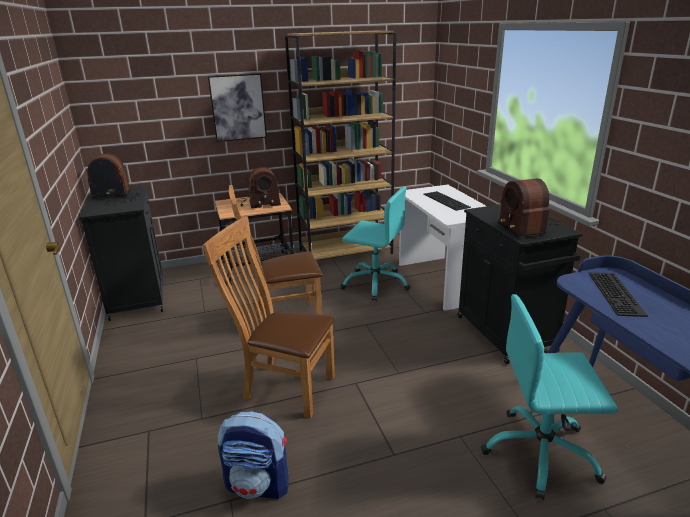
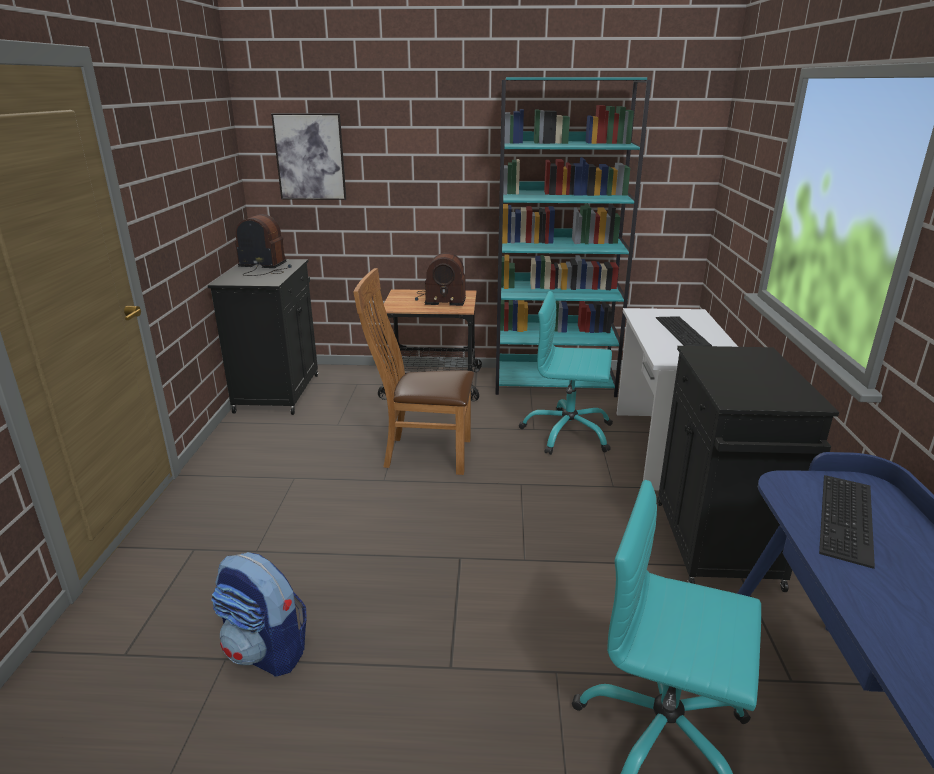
camera: 20 degrees right, 0 degrees up
brown chair [202,216,335,419] -> none
picture [208,73,267,142] -> picture moved to [271,113,346,200]
brown bookcase [285,31,396,260] -> turquoise bookcase [495,77,651,397]
turquoise office chair [340,187,410,301] -> turquoise office chair turned 150 degrees clockwise [519,291,613,455]
radio [498,179,560,238] -> none

